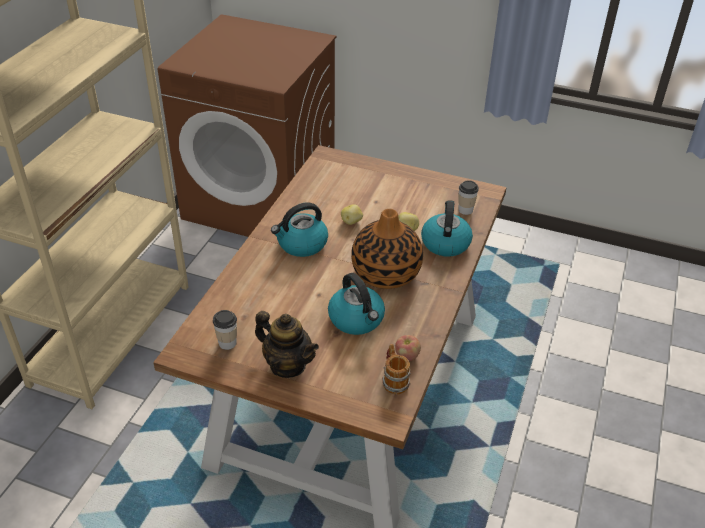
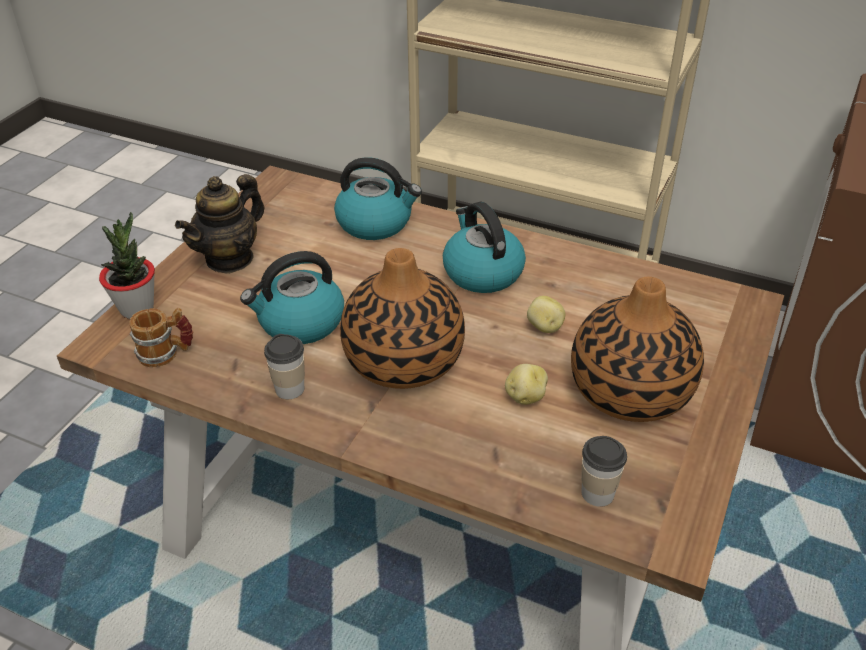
camera: 95 degrees right, 0 degrees up
cup [213,310,237,350] -> cup moved to [264,334,305,399]
apple [395,335,421,361] -> none
kettle [421,200,473,257] -> kettle moved to [334,157,422,240]
none -> potted plant [99,212,155,319]
none -> vase [571,277,704,422]

